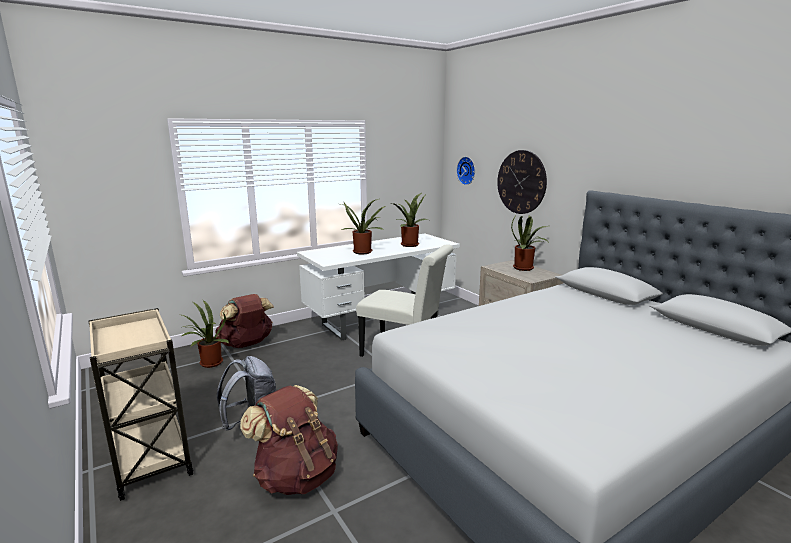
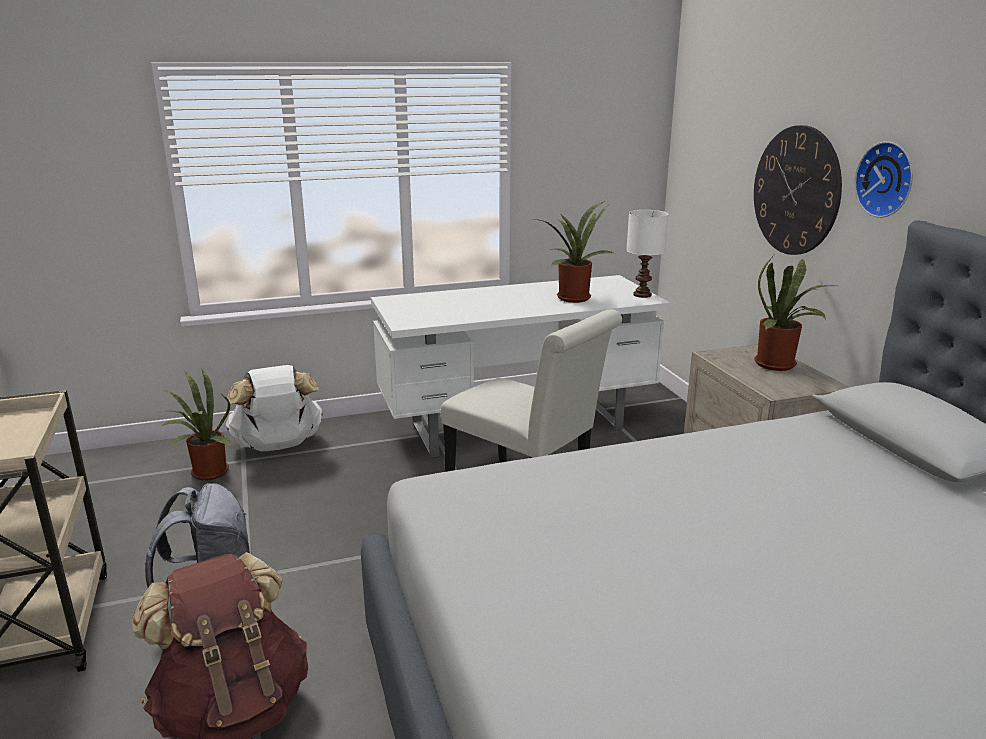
camera: 15 degrees right, 5 degrees up
brown backpack [215,294,274,348] -> white backpack [226,365,323,451]
potted plant [341,199,385,254] -> none
wall clock [456,157,475,185] -> wall clock moved to [854,141,913,218]
none -> white table lamp [627,210,668,298]

